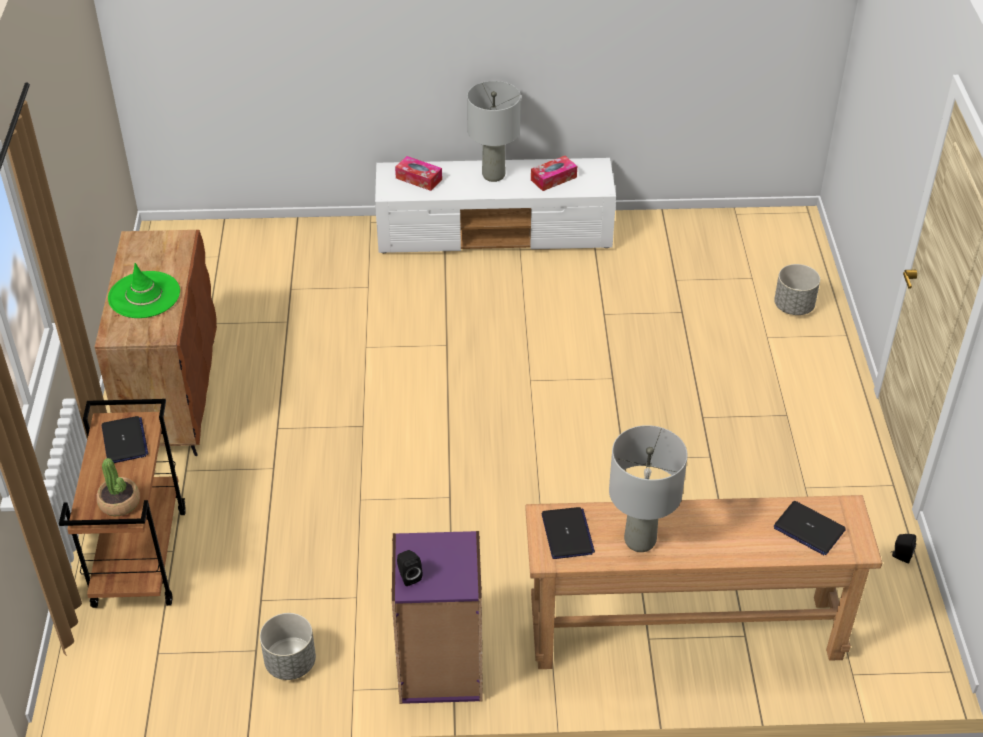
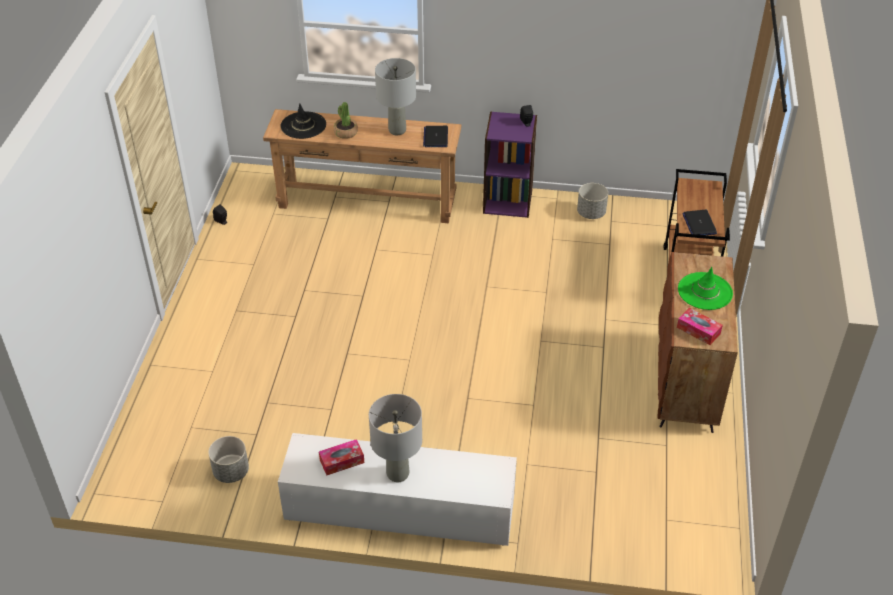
camera: 170 degrees left, 0 degrees up
potted plant [97,458,140,516] -> potted plant moved to [334,102,358,139]
tissue box [395,156,442,191] -> tissue box moved to [677,308,723,345]
grey planter [774,264,820,315] -> grey planter moved to [208,436,249,483]
laptop [774,501,846,555] -> black hat [281,103,326,139]

